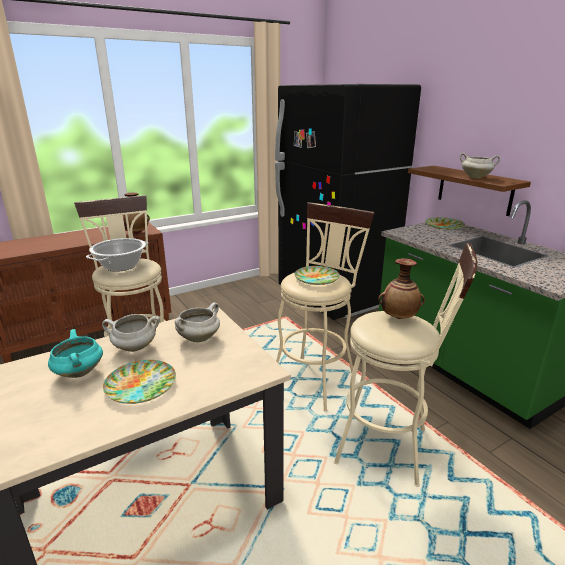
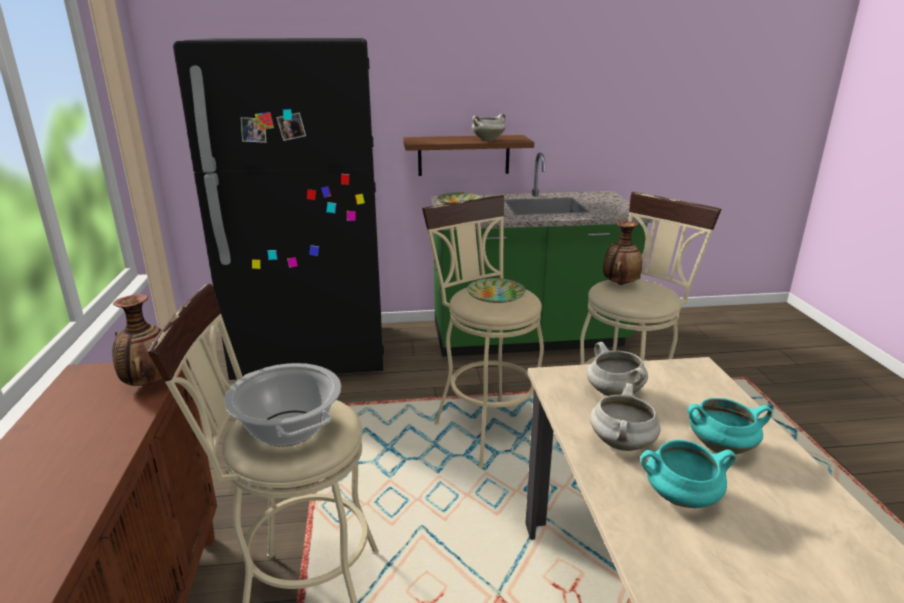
camera: 65 degrees left, 0 degrees up
plate [103,360,176,404] -> turquoise cooking pot [687,398,772,455]

